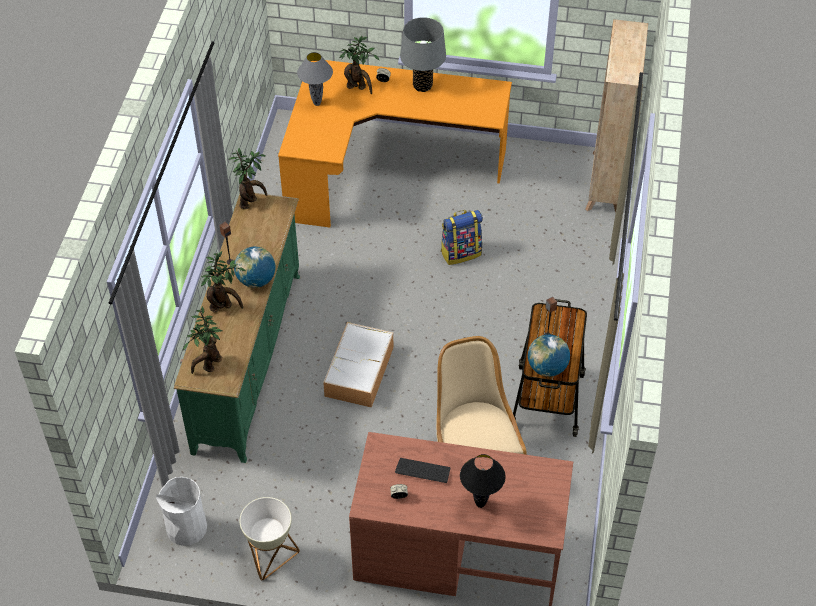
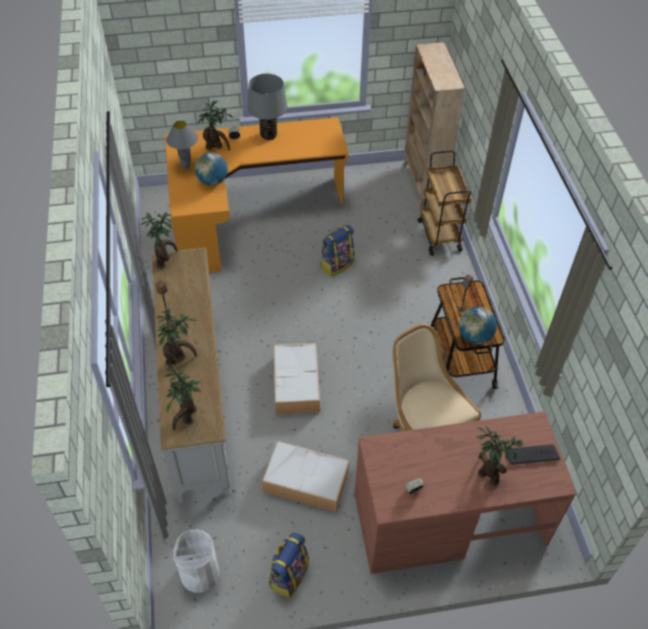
camera: 20 degrees left, 0 degrees up
green cabinet [174,193,300,463] -> grey cabinet [152,248,231,503]
globe [234,247,275,288] -> globe moved to [195,152,228,185]
planter [239,497,300,580] -> backpack [269,532,309,598]
keyboard [395,458,450,483] -> keyboard moved to [506,444,560,465]
black table lamp [460,454,506,508] -> potted plant [476,426,524,486]
none -> storage box [262,441,350,512]
none -> brown cart [418,151,472,256]

